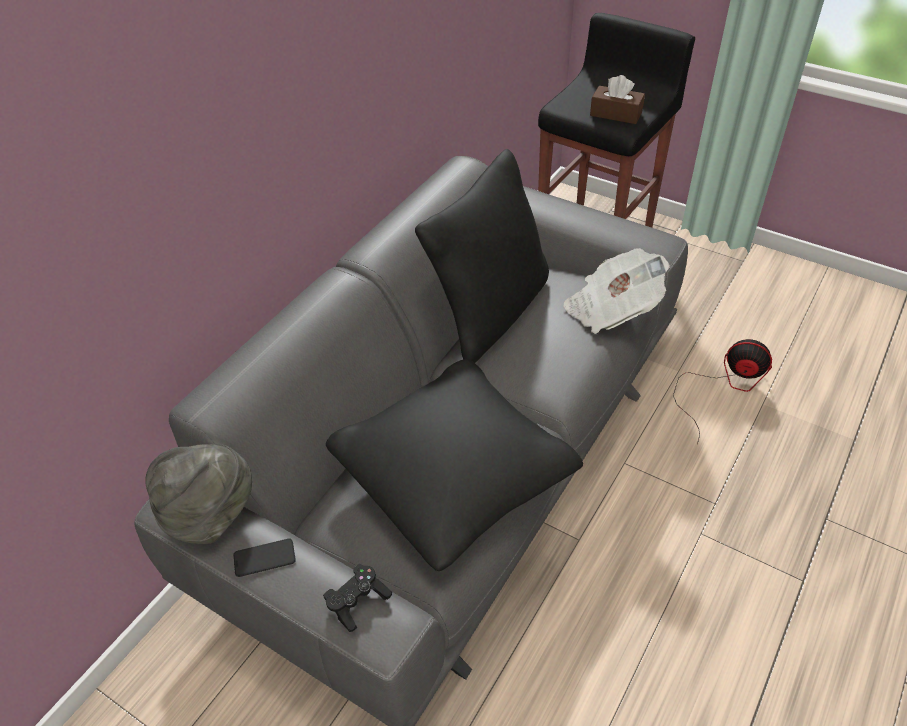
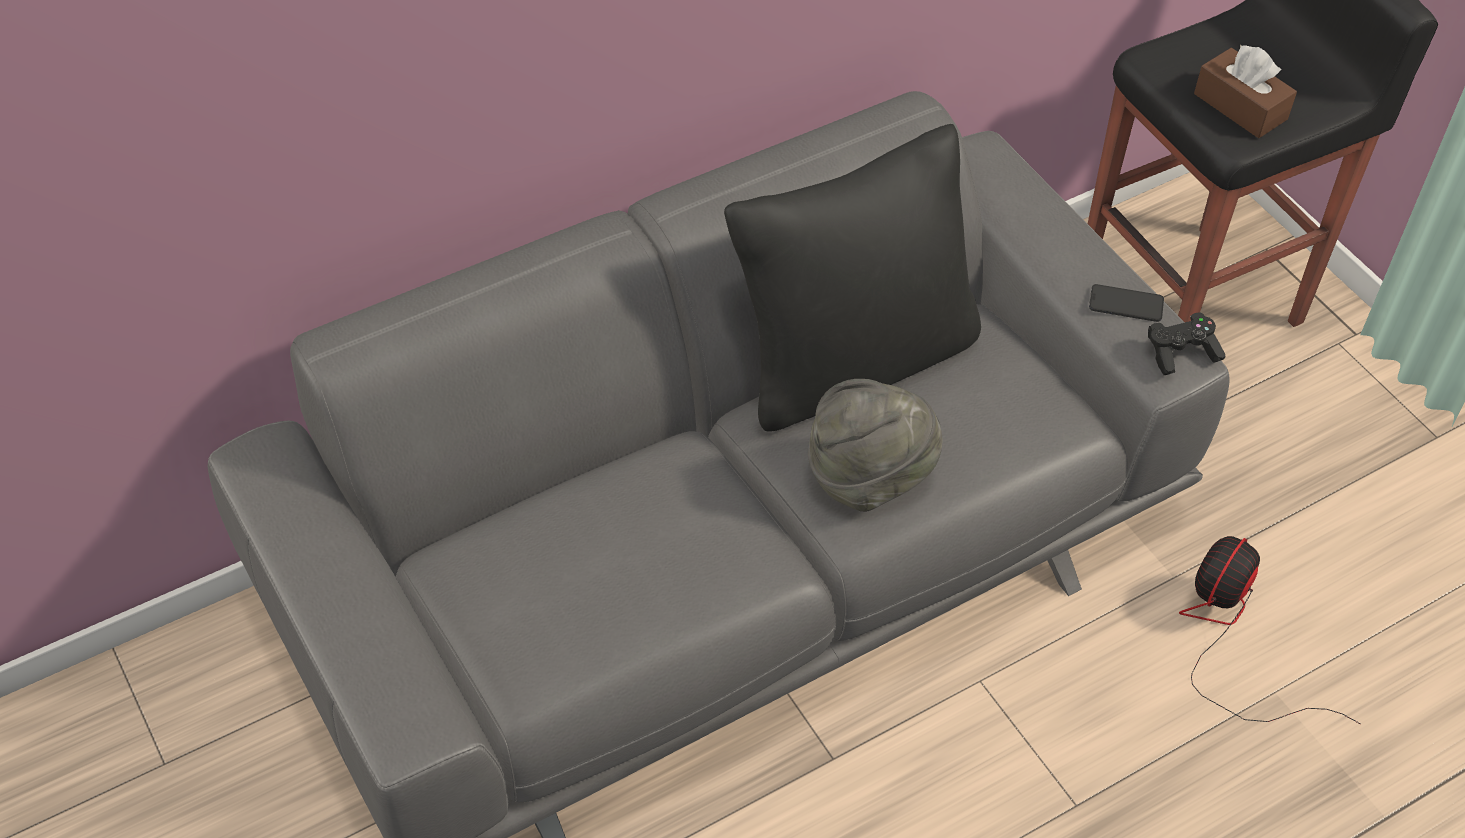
camera: 25 degrees right, 5 degrees up
grey hat [145,444,252,544] -> grey hat moved to [808,379,943,512]
phone [233,539,296,577] -> phone moved to [1089,284,1164,322]
black game controller [323,564,392,632] -> black game controller moved to [1148,312,1226,375]
black pillow [326,359,583,571] -> none
newspaper [563,248,670,334] -> none
fan [673,339,772,444] -> fan turned 105 degrees counterclockwise [1179,536,1361,724]

